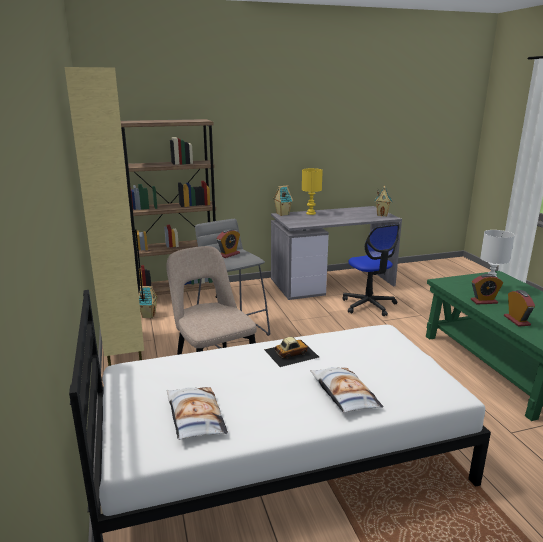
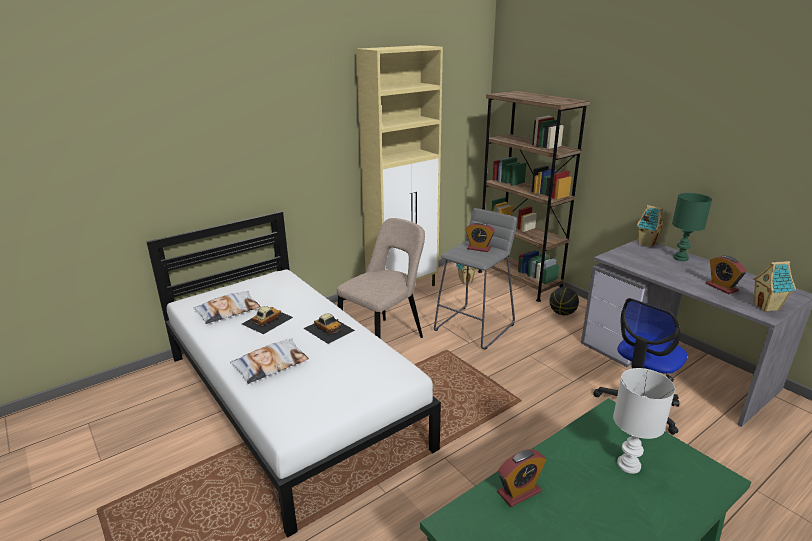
camera: 70 degrees right, 5 degrees up
yellow table lamp [302,168,323,215] -> green table lamp [672,193,712,261]
alarm clock [471,274,503,305] -> alarm clock moved to [706,255,746,294]
none -> toy car [242,306,293,334]
none -> basketball [549,287,579,315]

